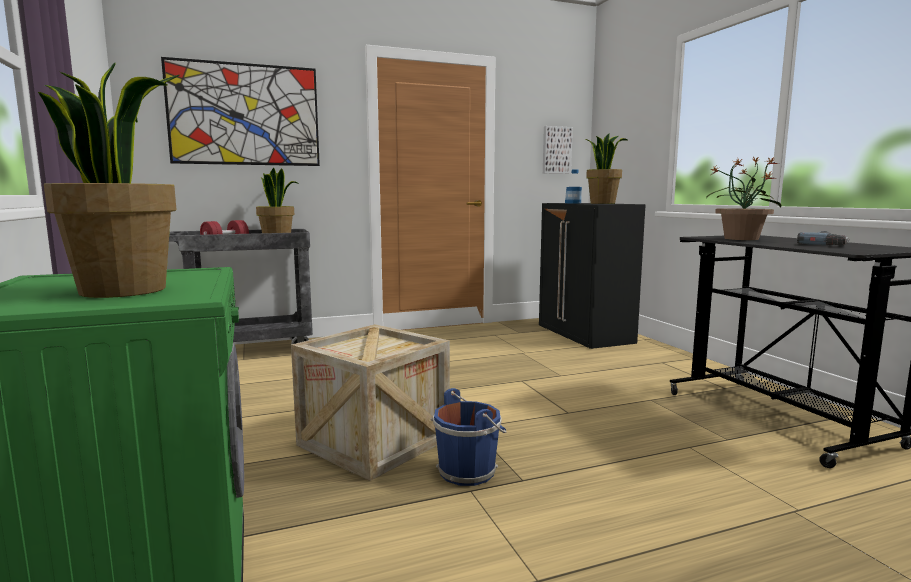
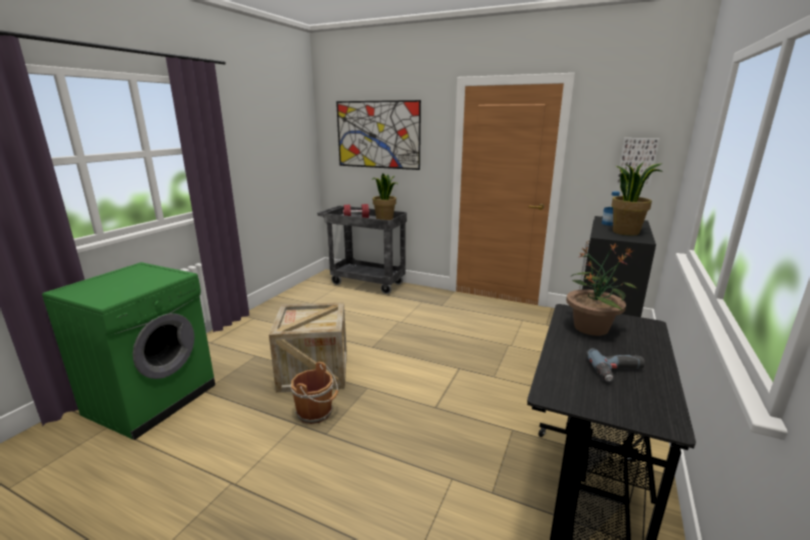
camera: 45 degrees right, 10 degrees up
potted plant [38,62,181,298] -> none
blue bucket [431,388,507,486] -> brown bucket [290,362,338,424]

